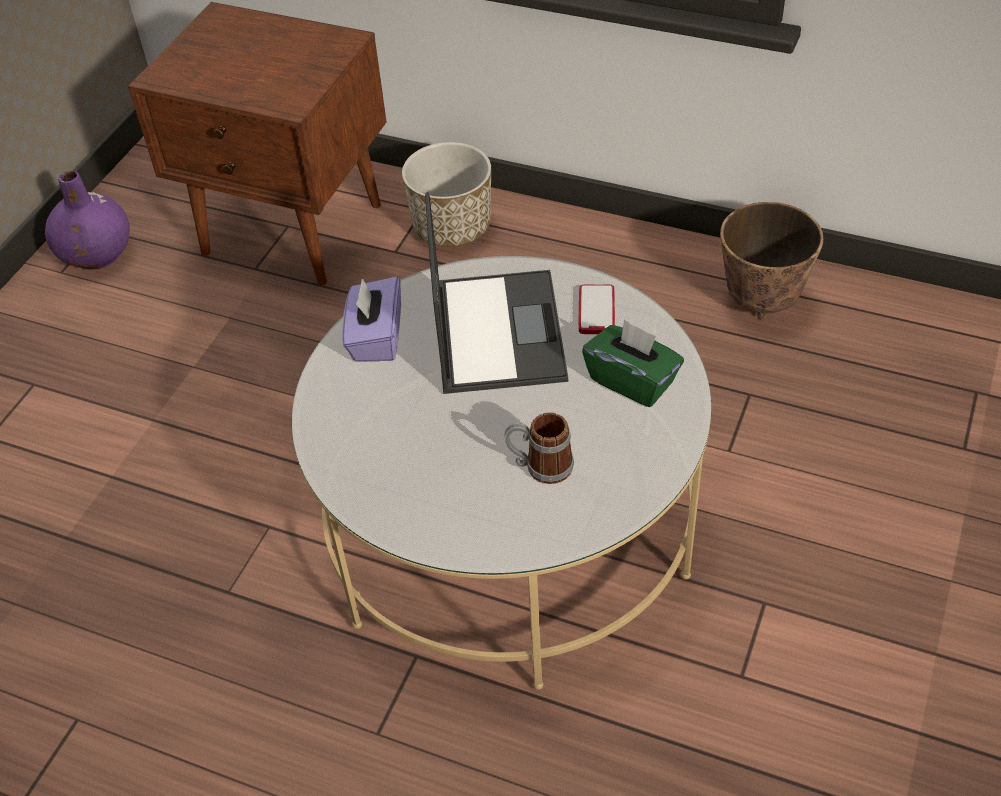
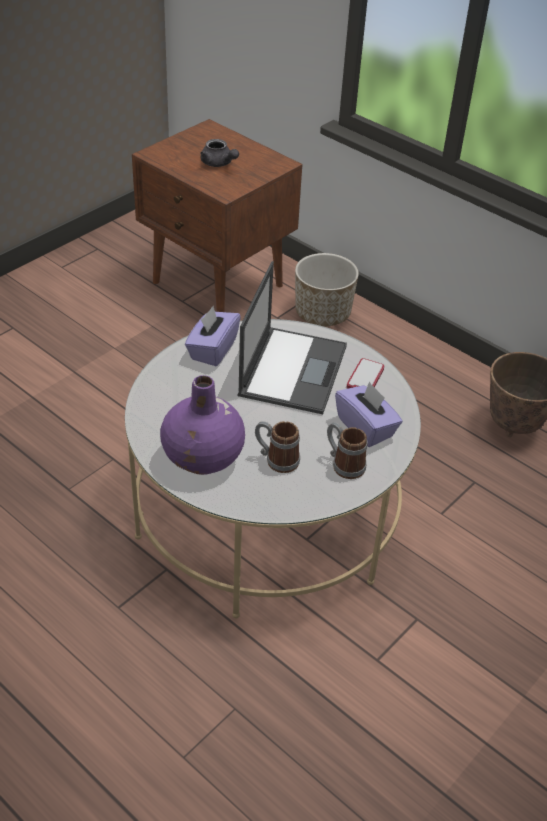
camera: 15 degrees right, 5 degrees down
purple vase [45,171,130,270] -> purple vase moved to [160,375,245,475]
green tissue box [582,319,684,407] -> purple tissue box [335,381,403,447]
none -> grey teapot [200,139,239,167]
none -> mug [327,422,367,479]

